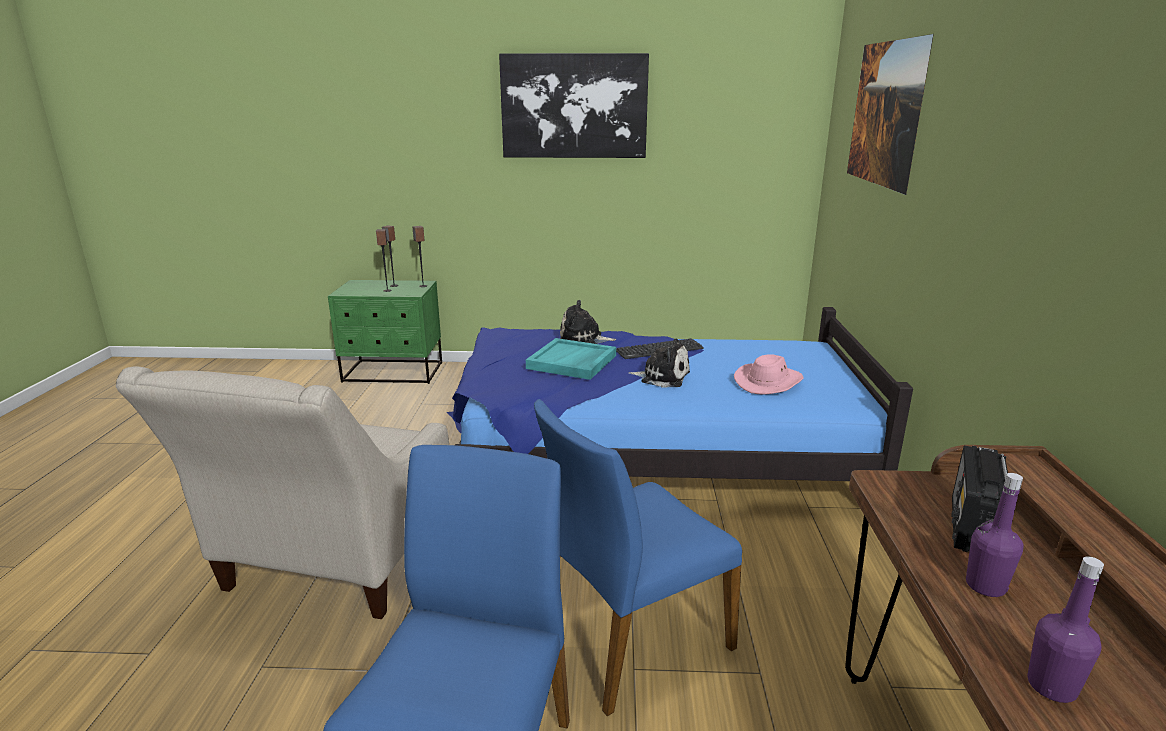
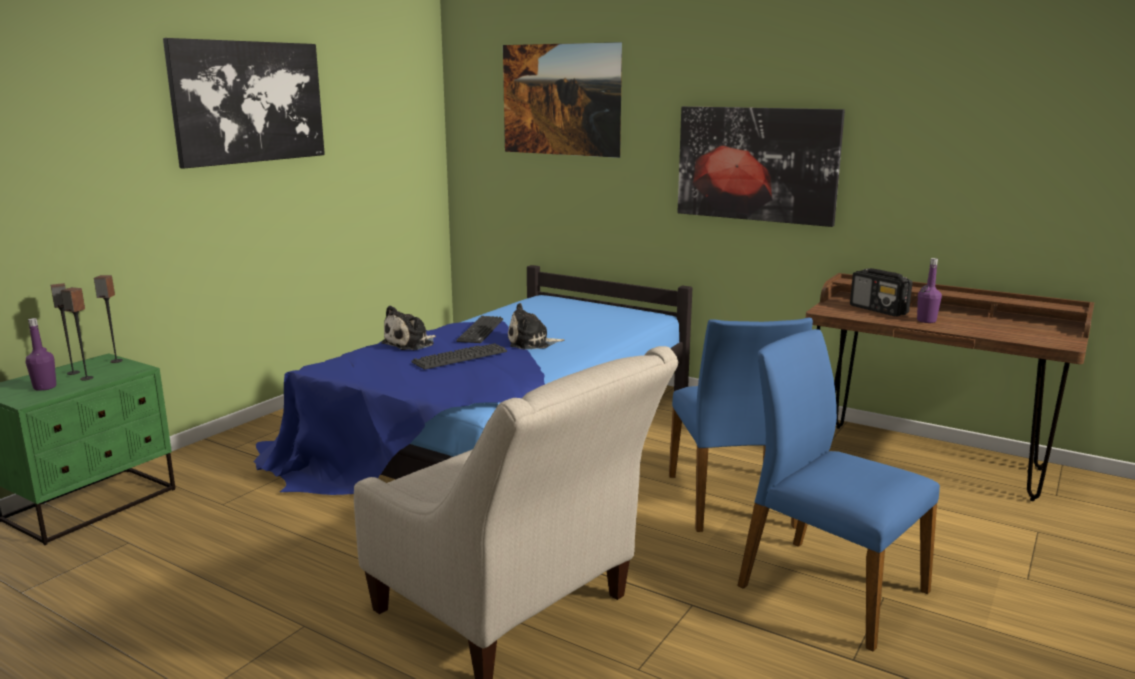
camera: 60 degrees left, 5 degrees down
turquoise tray [526,338,616,380] -> keyboard [411,343,507,370]
plush toy [628,339,690,388] -> plush toy turned 150 degrees counterclockwise [508,303,564,349]
pink hat [734,354,804,394] -> none
purple bottle [1027,556,1104,703] -> purple bottle moved to [26,318,56,391]
none -> picture [677,106,845,227]

